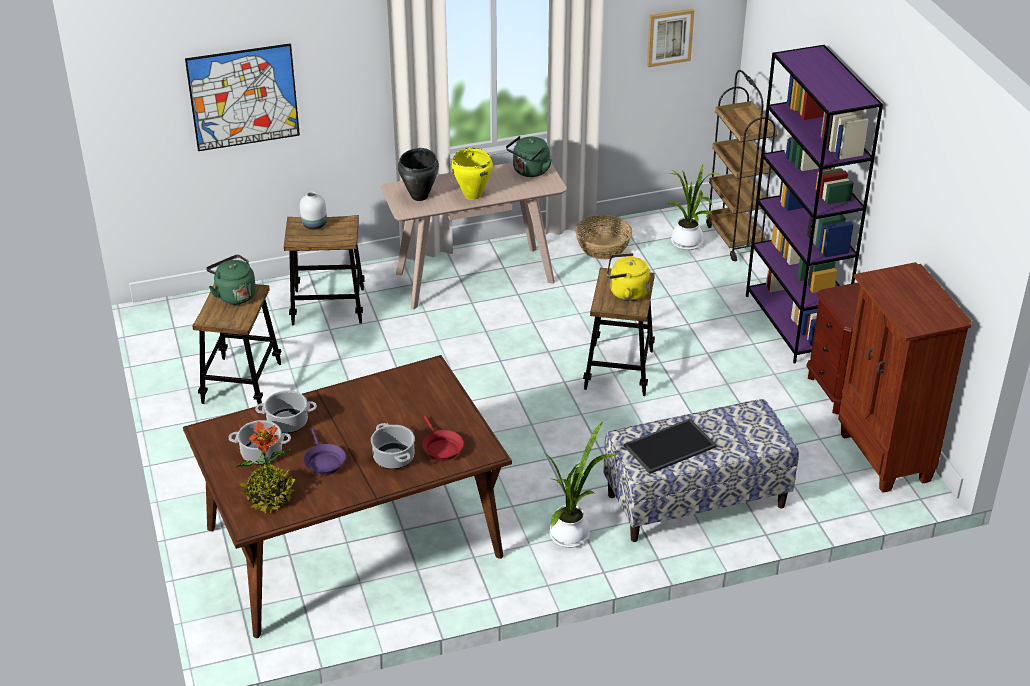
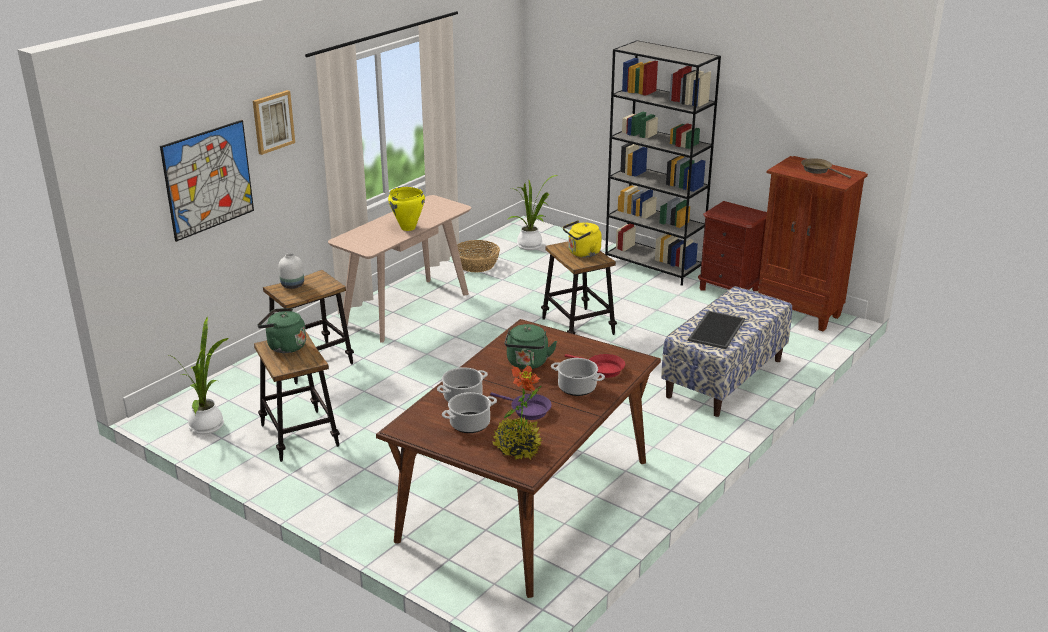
camera: 35 degrees left, 10 degrees down
black cooking pot [398,148,439,201] -> none
green kettle [506,136,552,177] -> green kettle moved to [505,324,557,369]
potted plant [545,421,616,548] -> potted plant moved to [169,316,229,435]
picture [647,9,694,67] -> picture moved to [253,90,295,155]
brown cart [706,70,777,261] -> none
purple bookcase [746,45,883,363] -> grey bookcase [605,40,721,286]
none -> brown frying pan [801,158,851,178]

